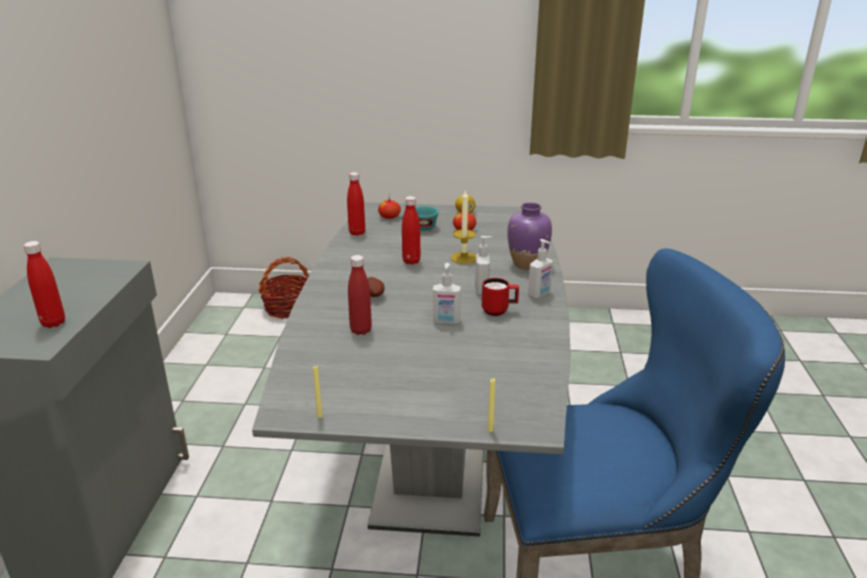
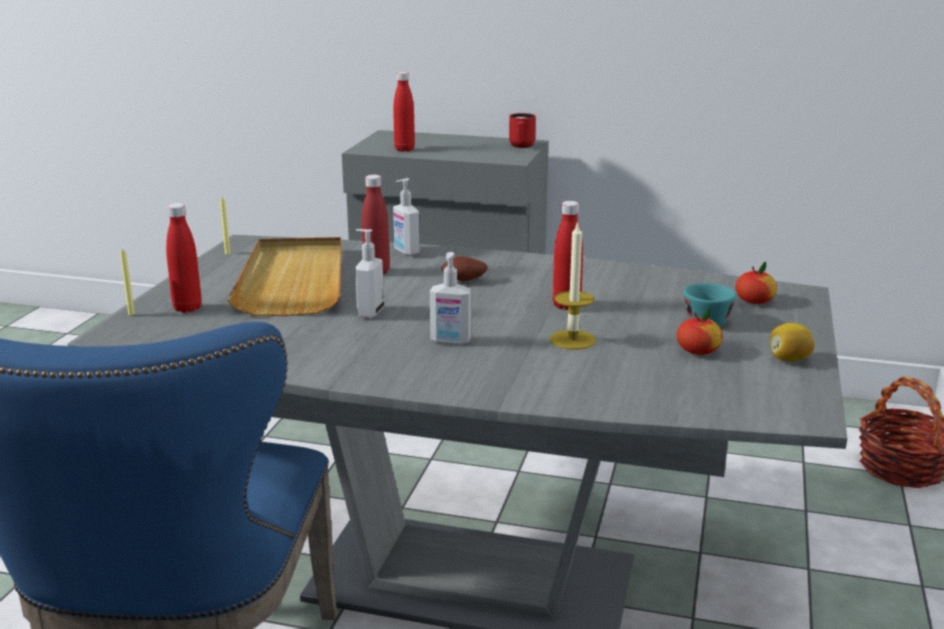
camera: 100 degrees right, 5 degrees down
red bottle [347,172,365,236] -> red bottle moved to [166,203,202,313]
red mug [482,278,519,316] -> red mug moved to [509,113,536,148]
purple vase [507,202,552,270] -> none
soap dispenser [528,239,553,298] -> soap dispenser moved to [393,178,420,256]
none -> beige tray [227,237,342,316]

